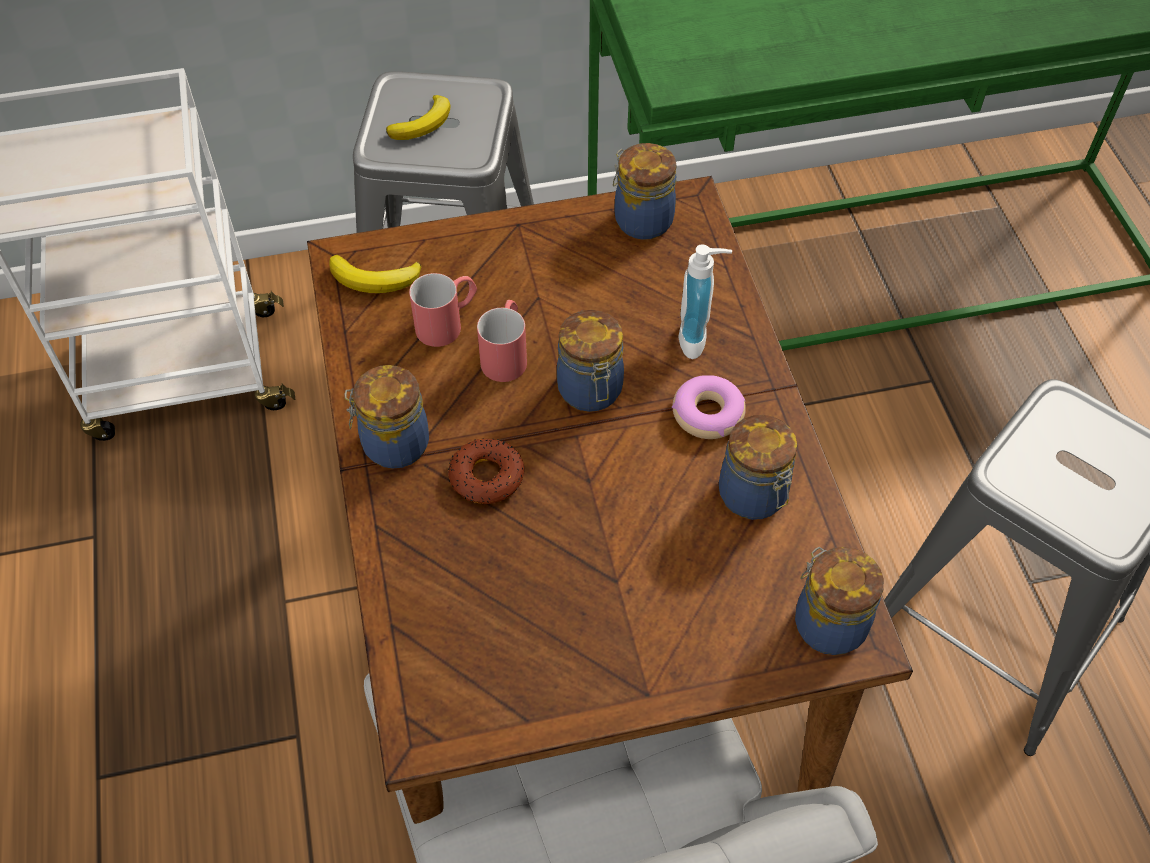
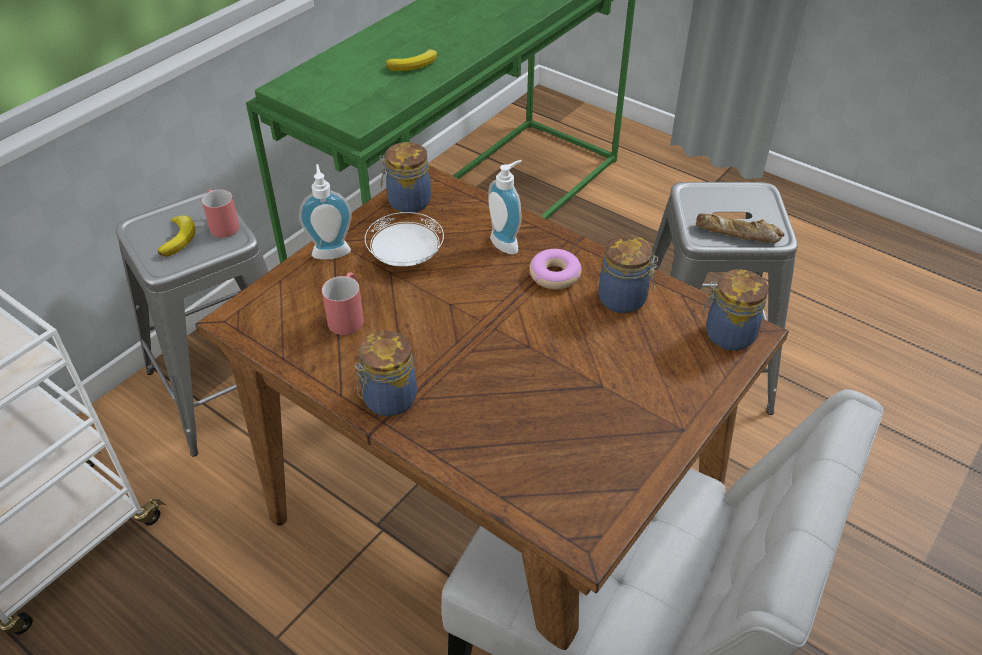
camera: 40 degrees left, 10 degrees down
banana [329,255,421,293] -> banana moved to [385,49,437,71]
donut [448,438,524,504] -> none
red mug [477,300,527,382] -> red mug moved to [202,190,240,238]
jar [557,310,624,412] -> none
none -> soap dispenser [299,164,352,260]
none -> white plate [365,212,444,267]
none -> bread [696,213,784,243]

